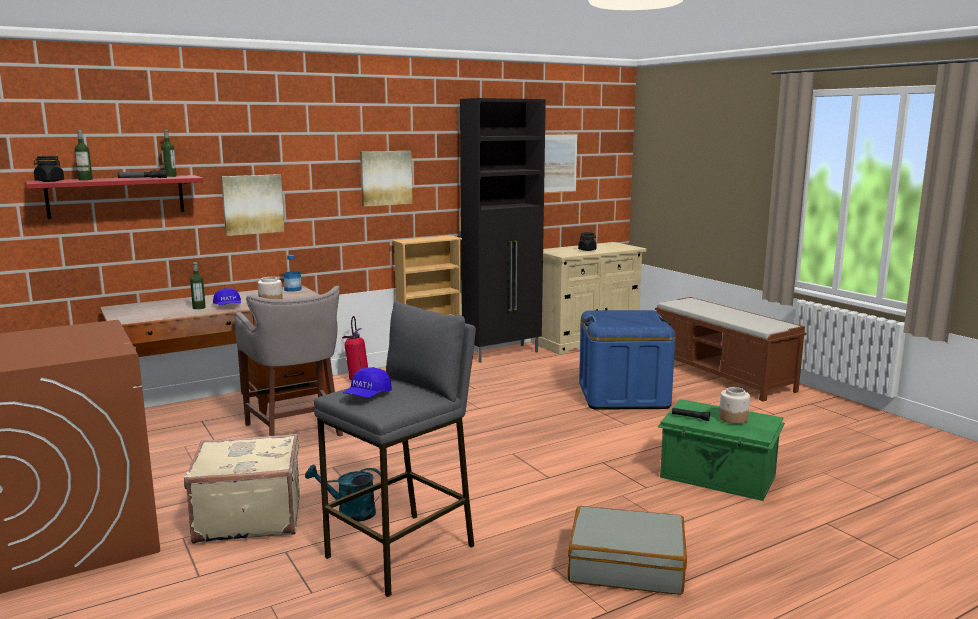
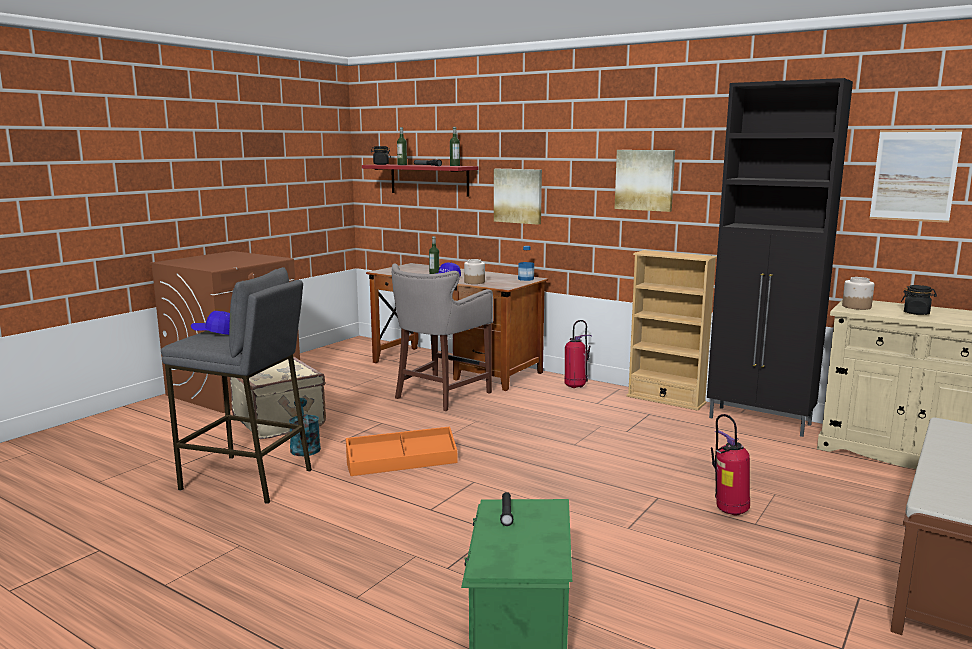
camera: 65 degrees right, 0 degrees up
grey suitcase [568,506,687,595] -> none
blue storage box [579,310,676,410] -> fire extinguisher [711,414,750,516]
jar [719,387,750,424] -> jar moved to [842,277,874,310]
none -> orange storage box [346,426,457,476]

